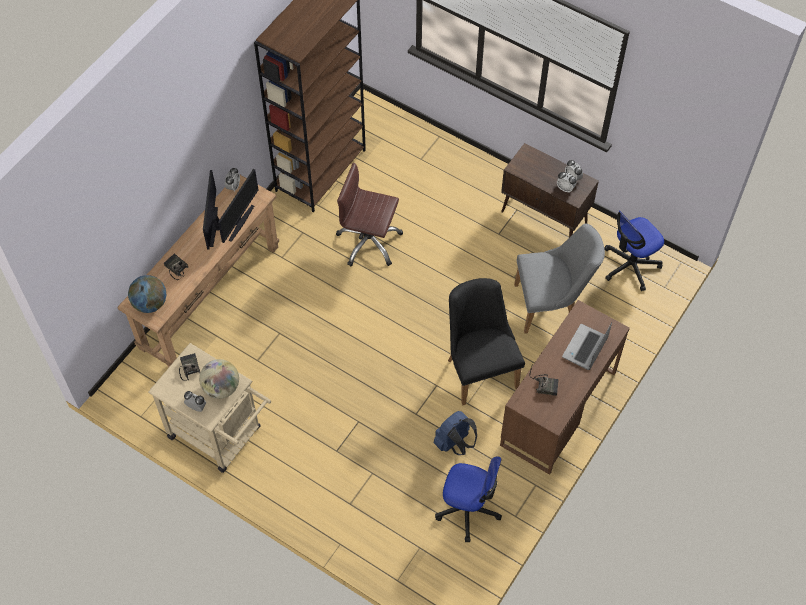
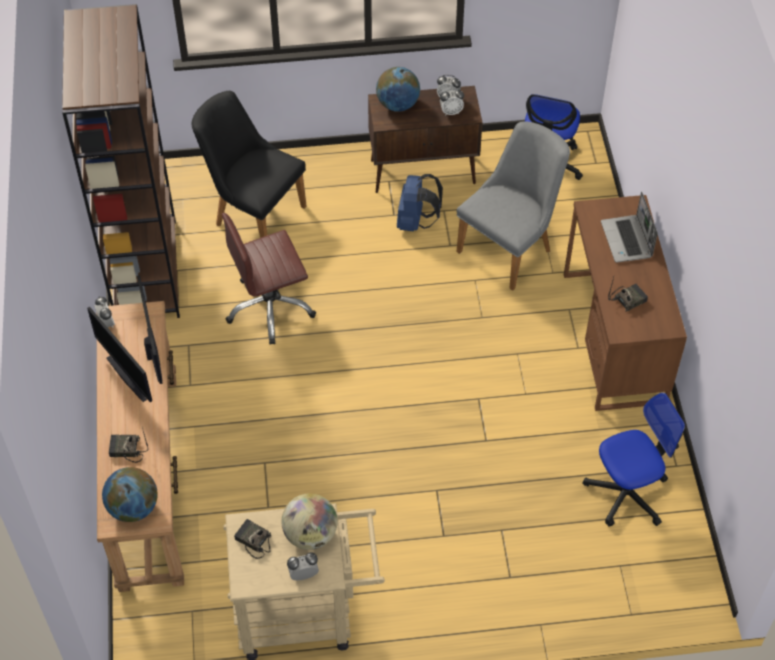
camera: 40 degrees left, 5 degrees down
blue backpack [433,411,477,455] -> blue backpack moved to [397,174,443,232]
black chair [448,278,525,406] -> black chair moved to [191,91,307,238]
none -> globe [376,67,420,112]

